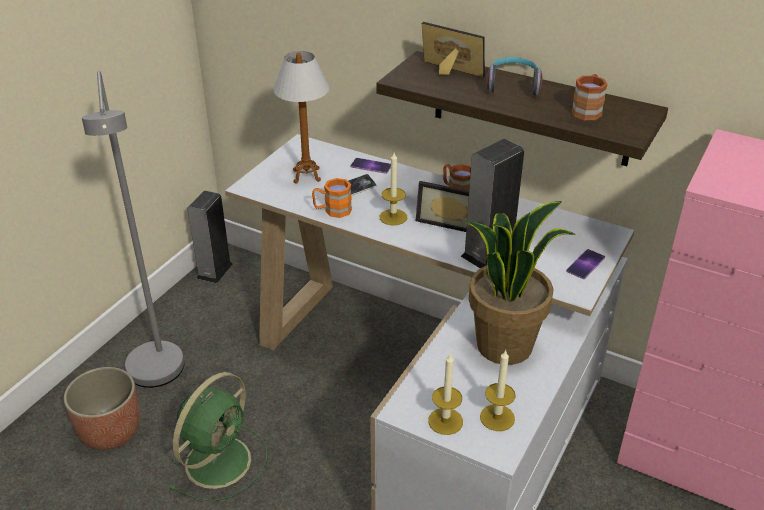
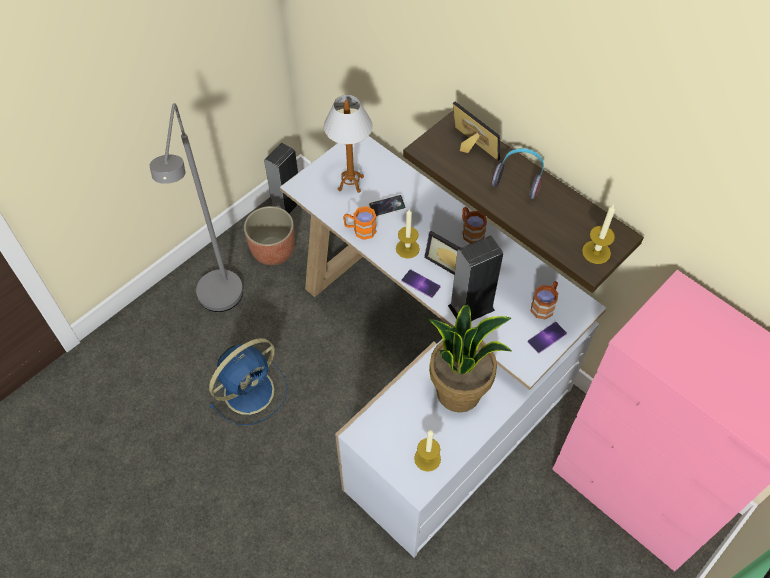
camera: 15 degrees right, 20 degrees up
planter [64,367,140,450] -> planter moved to [244,206,295,265]
green fan [169,372,267,502] -> blue fan [209,338,288,425]
phone [350,158,391,174] -> phone moved to [401,269,441,298]
candle [428,354,463,435] -> candle moved to [582,205,615,264]
brown mug [571,74,608,120] -> brown mug moved to [531,281,558,320]

